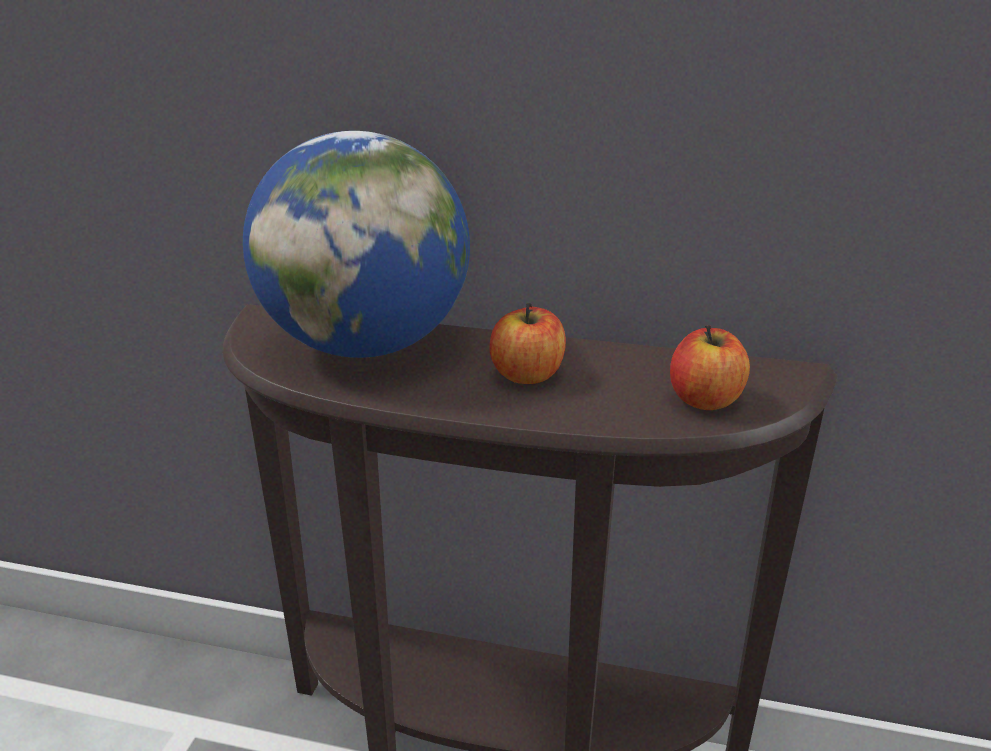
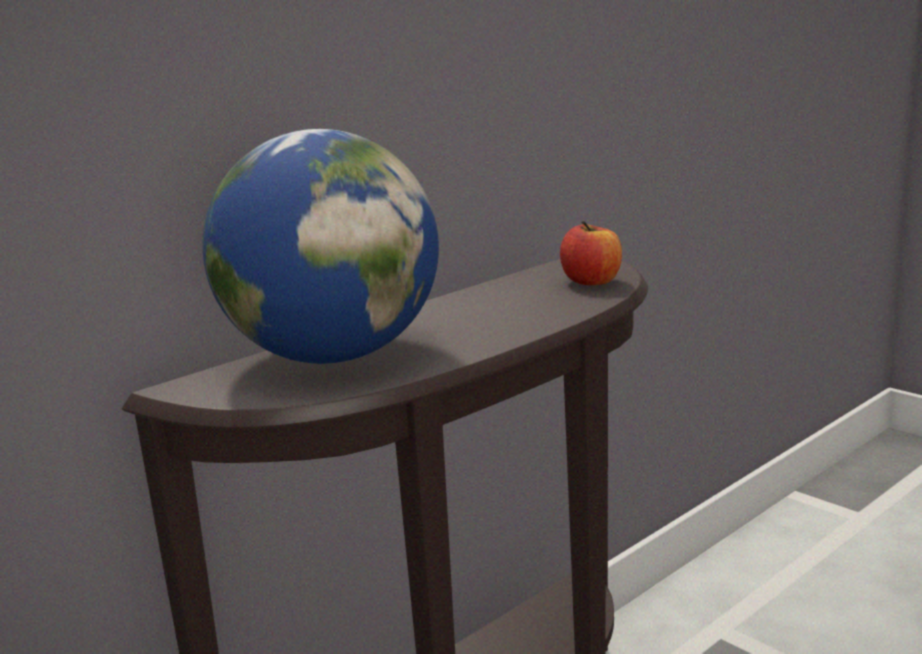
camera: 55 degrees left, 10 degrees down
apple [489,303,566,384] -> none

